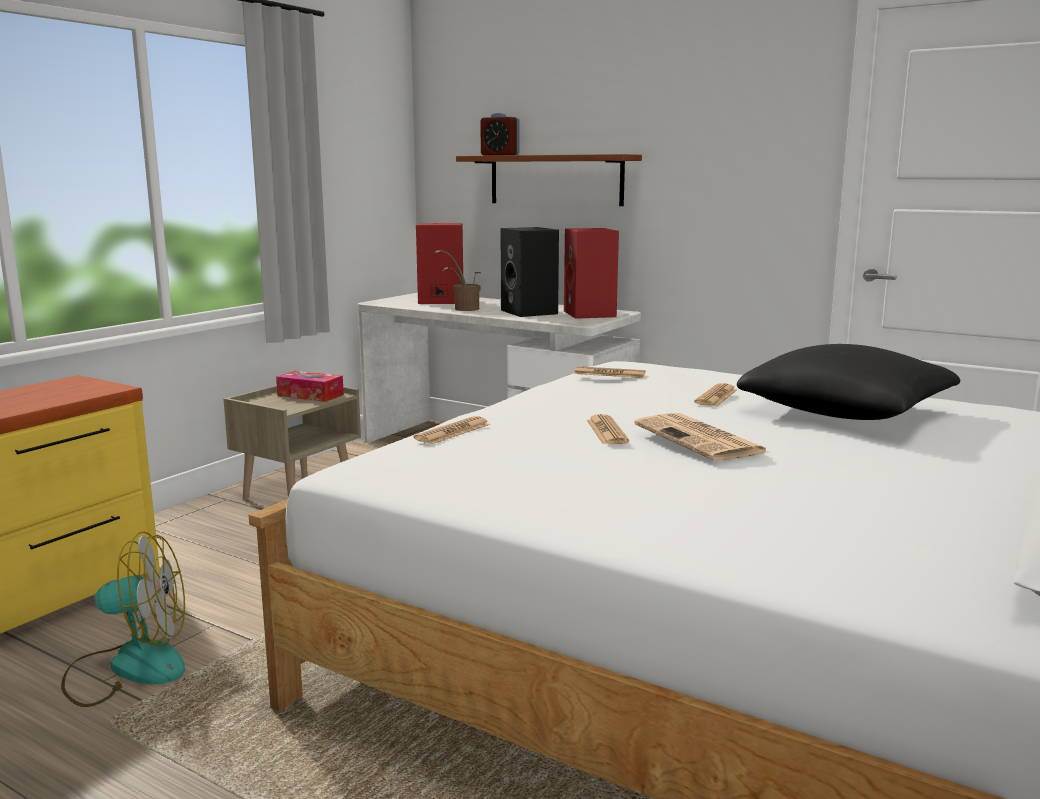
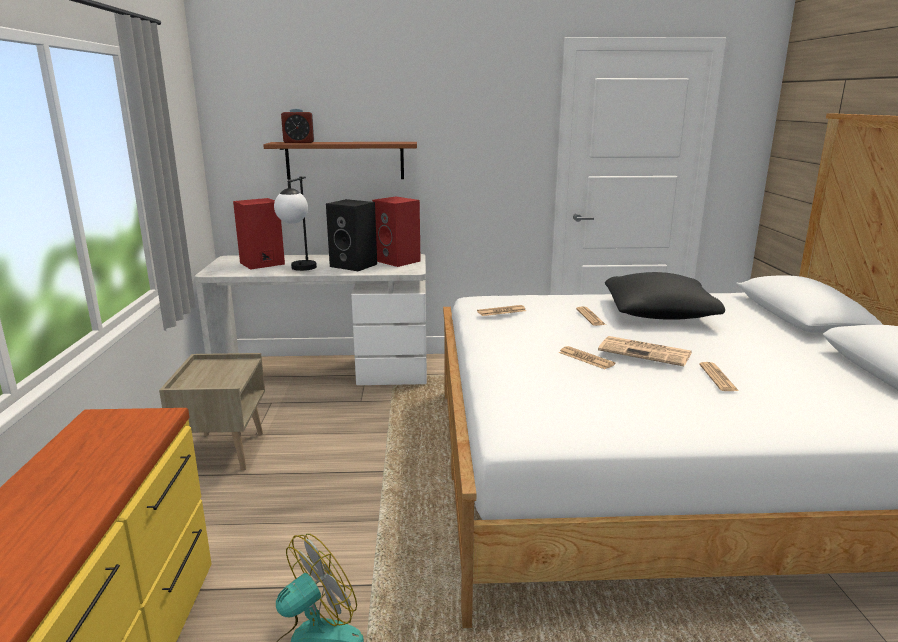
camera: 35 degrees left, 5 degrees up
tissue box [276,371,344,402] -> none
newspaper [413,416,490,444] -> newspaper moved to [699,362,739,391]
potted plant [435,250,481,311] -> table lamp [274,176,317,271]

